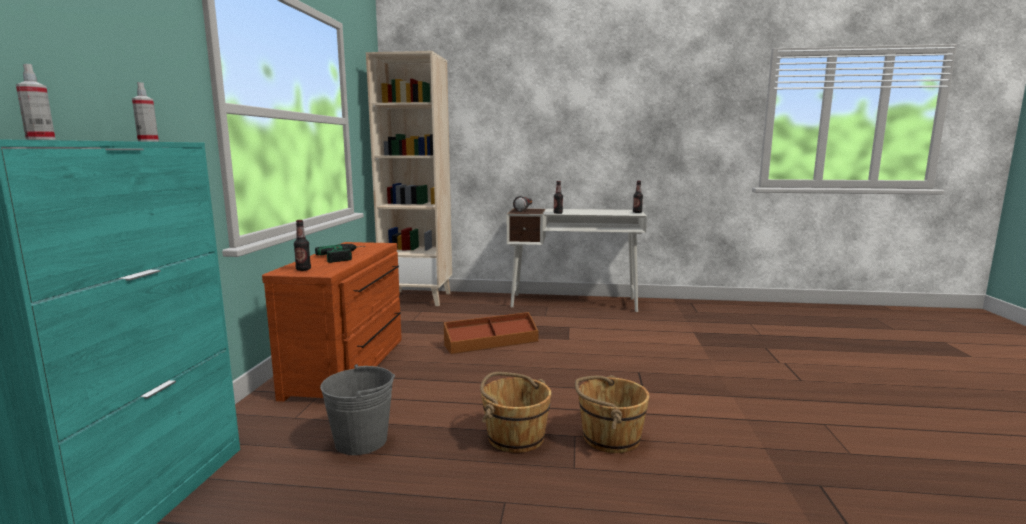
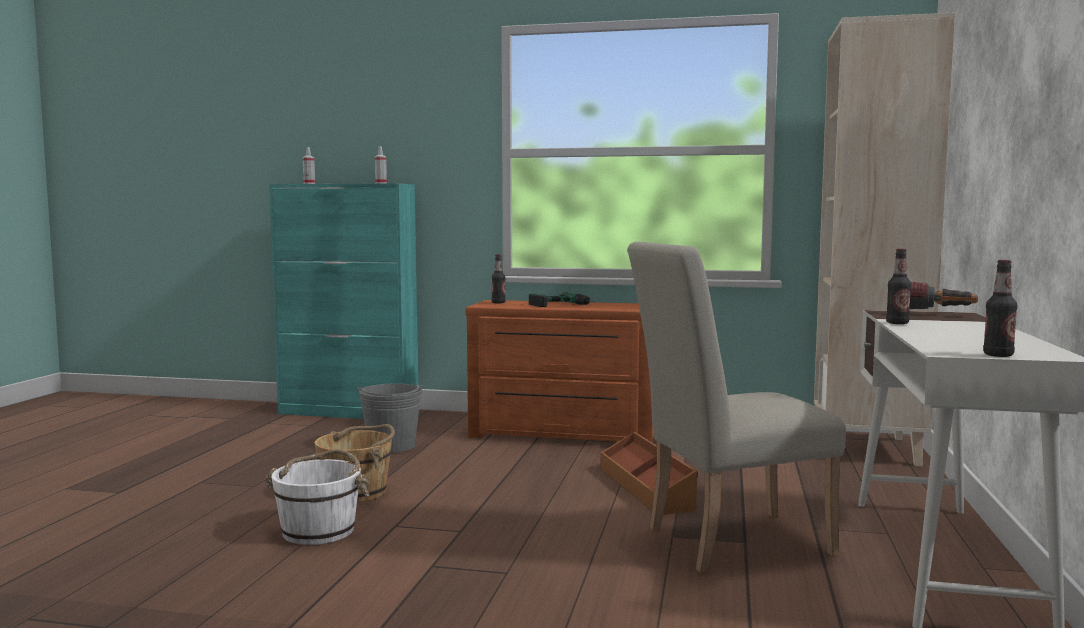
camera: 95 degrees right, 5 degrees down
brown bucket [575,375,650,453] -> white bucket [265,449,370,545]
none -> beige chair [627,242,846,573]

